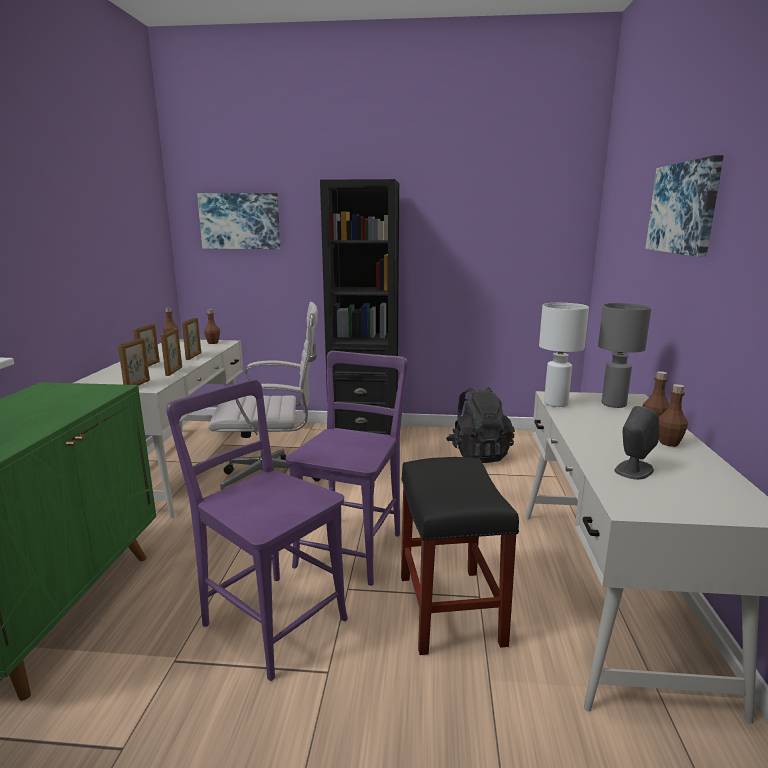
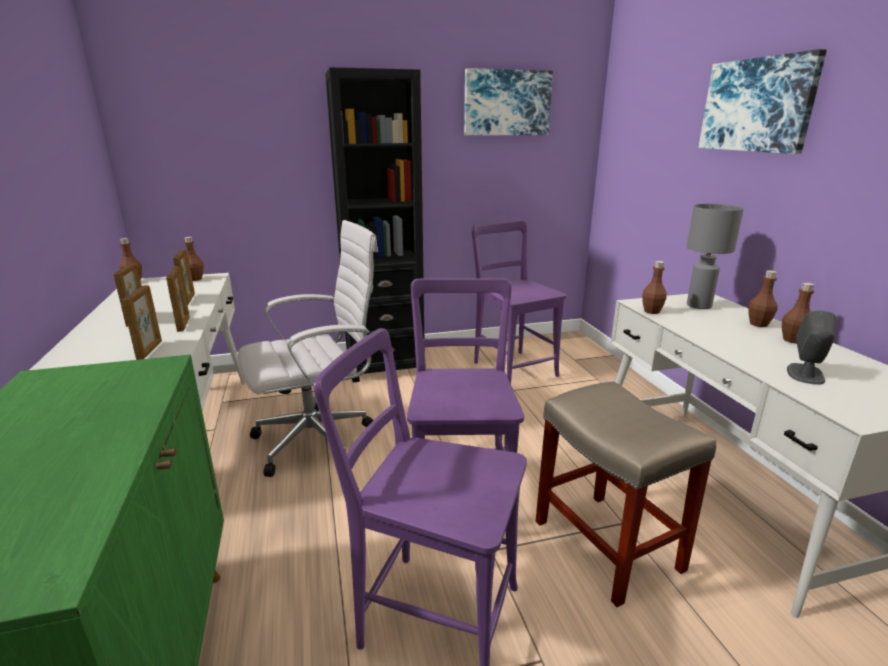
camera: 20 degrees left, 5 degrees up
picture [197,193,281,249] -> picture moved to [464,68,553,136]
black stool [401,457,519,655] -> beige stool [536,382,716,607]
black backpack [446,387,515,463] -> purple chair [472,221,567,384]
white table lamp [539,303,589,407] -> brown bottle [642,261,667,314]

